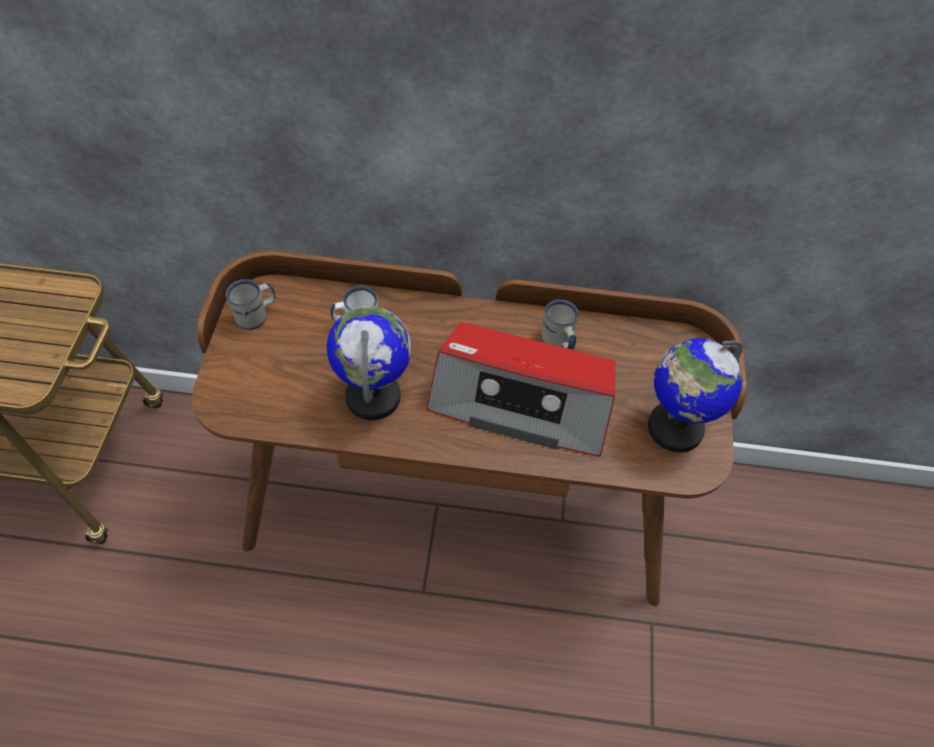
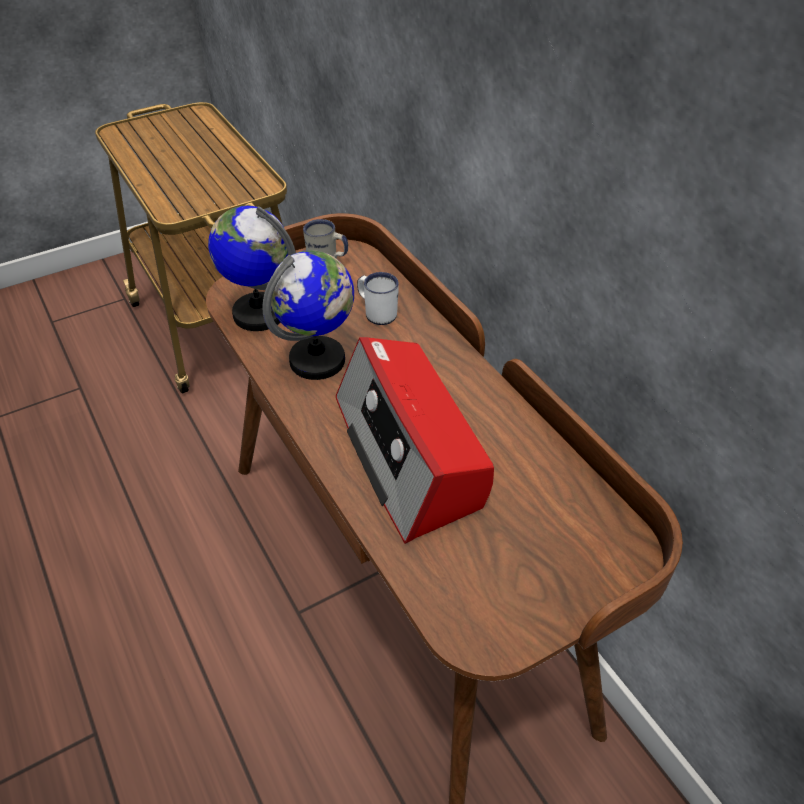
camera: 55 degrees right, 10 degrees down
white mug [541,299,579,350] -> none
globe [648,338,743,453] -> globe moved to [208,205,296,331]

